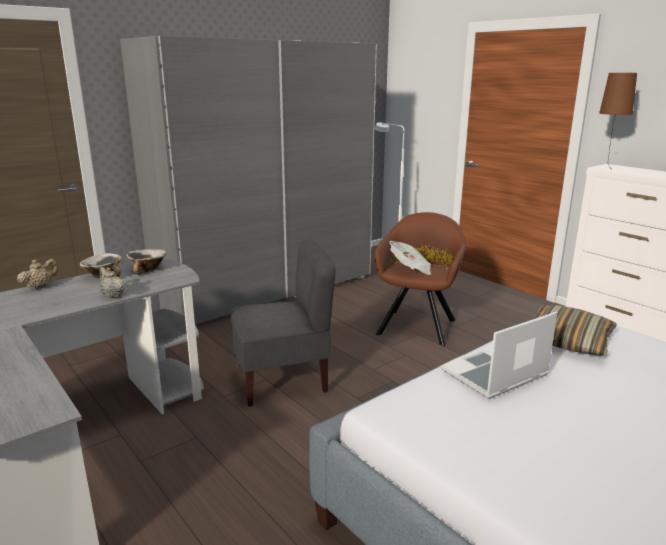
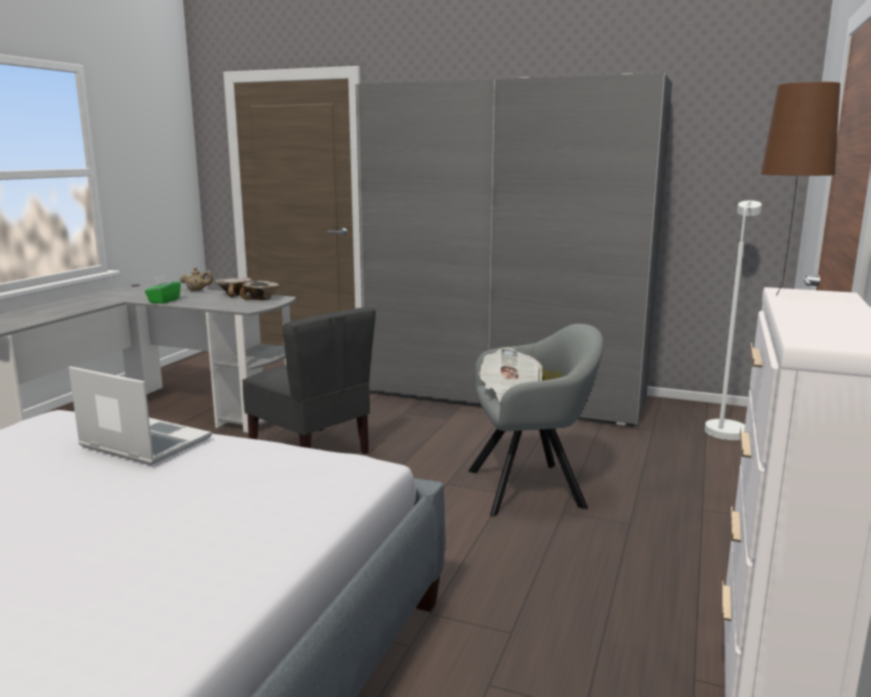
camera: 60 degrees right, 5 degrees down
beige teapot [99,267,125,298] -> none
brown armchair [375,212,466,346] -> grey armchair [468,324,603,517]
pillow [534,305,617,356] -> none
none -> green tissue box [145,275,181,304]

